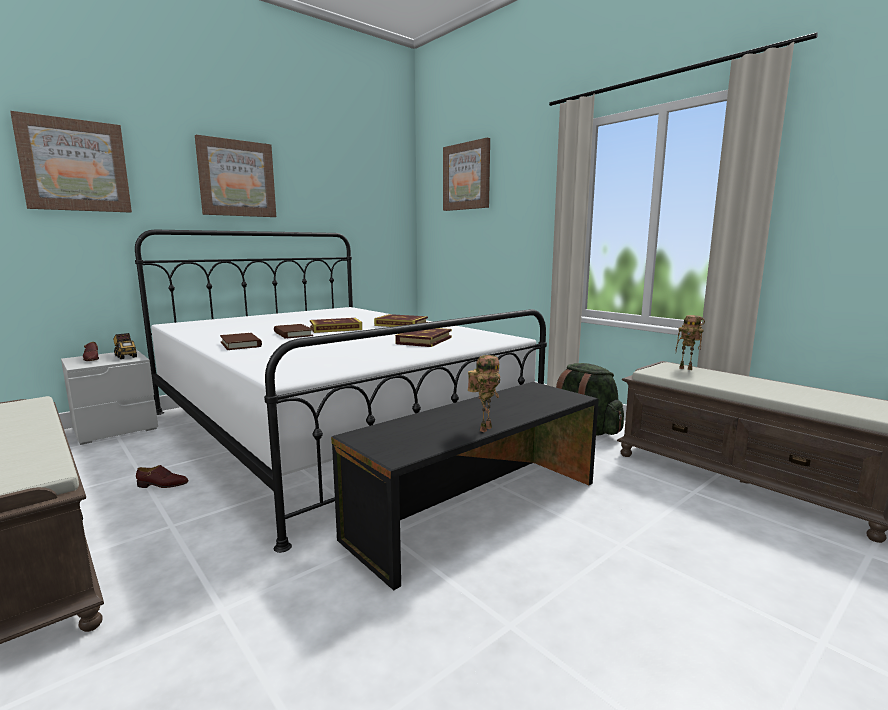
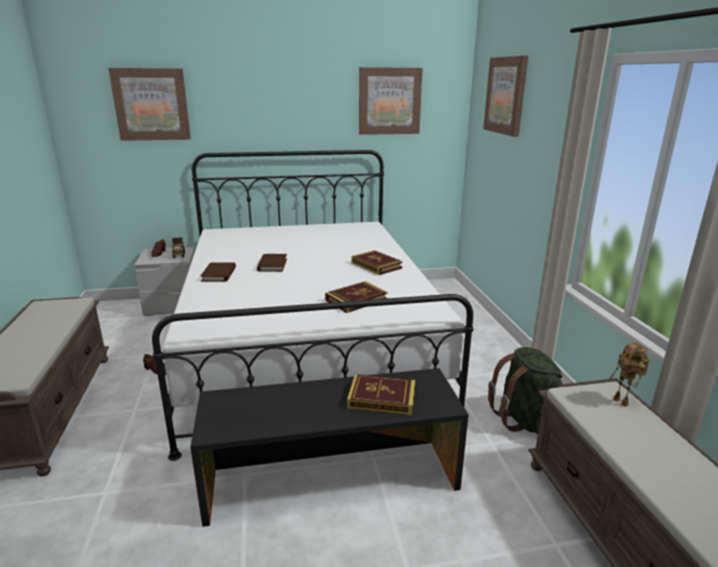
camera: 30 degrees right, 10 degrees up
picture [195,135,276,217] -> picture moved to [359,67,423,135]
book [310,318,362,333] -> book moved to [347,374,415,415]
toy robot [468,355,500,432] -> none

